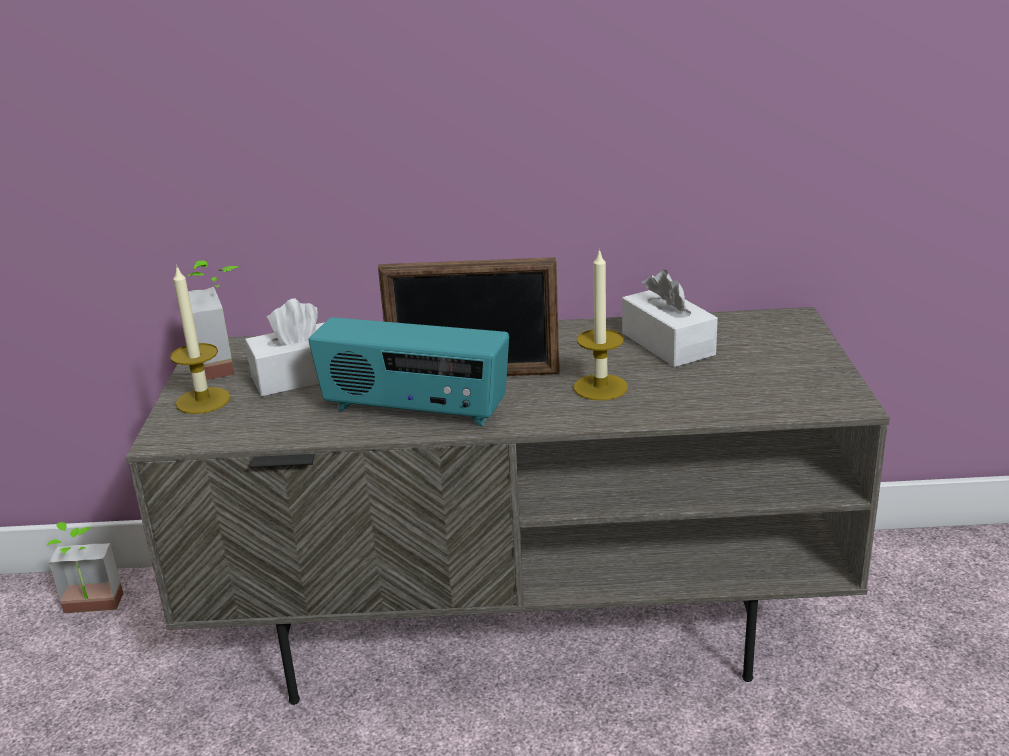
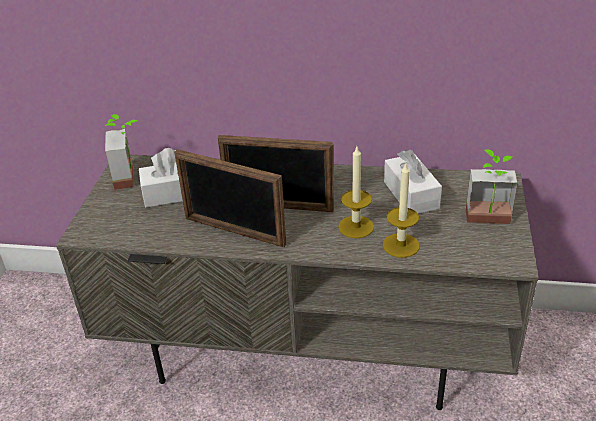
camera: 10 degrees right, 10 degrees up
potted plant [46,522,123,613] -> potted plant moved to [466,149,518,224]
candle [170,265,231,414] -> candle moved to [383,163,420,258]
radio [309,317,509,426] -> picture frame [174,149,286,247]

